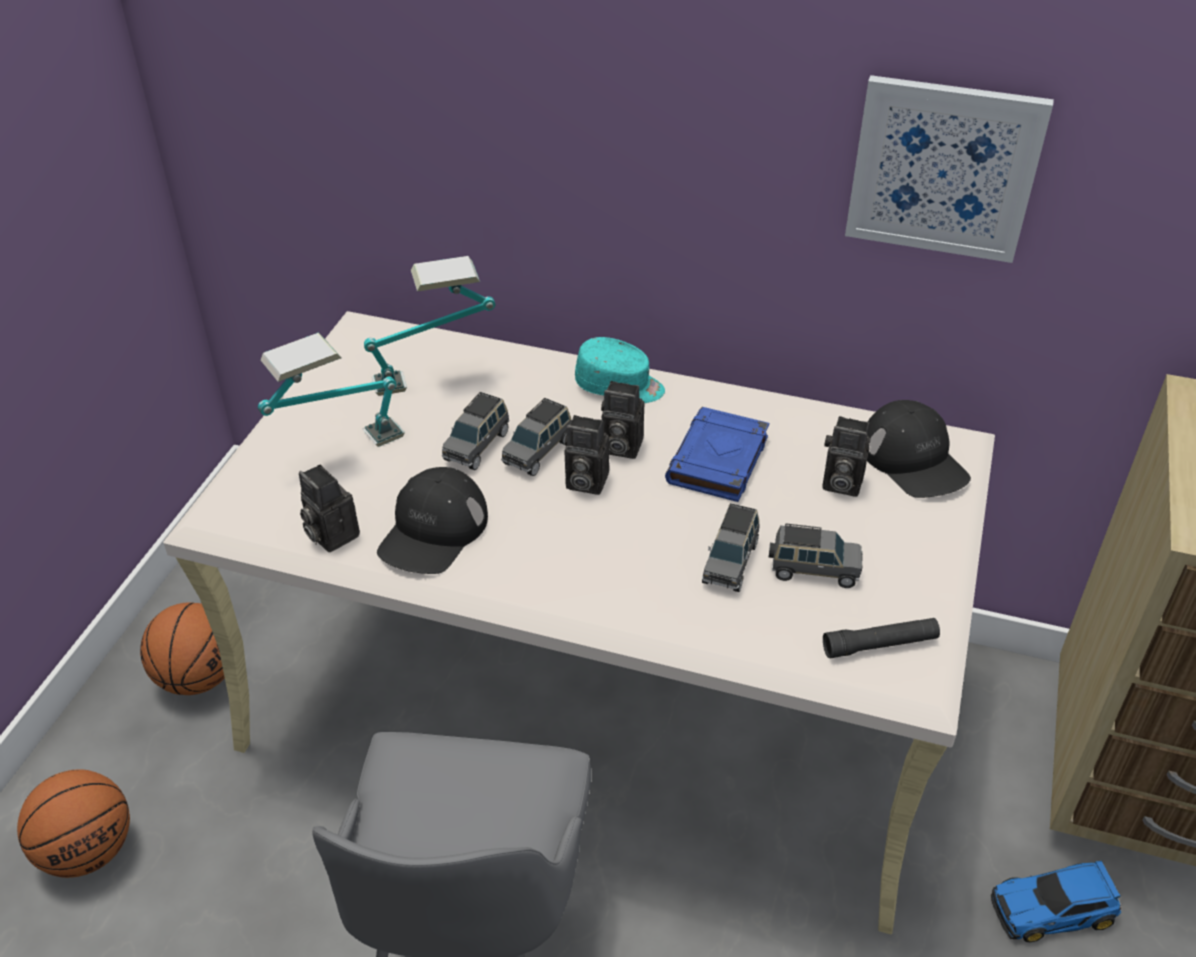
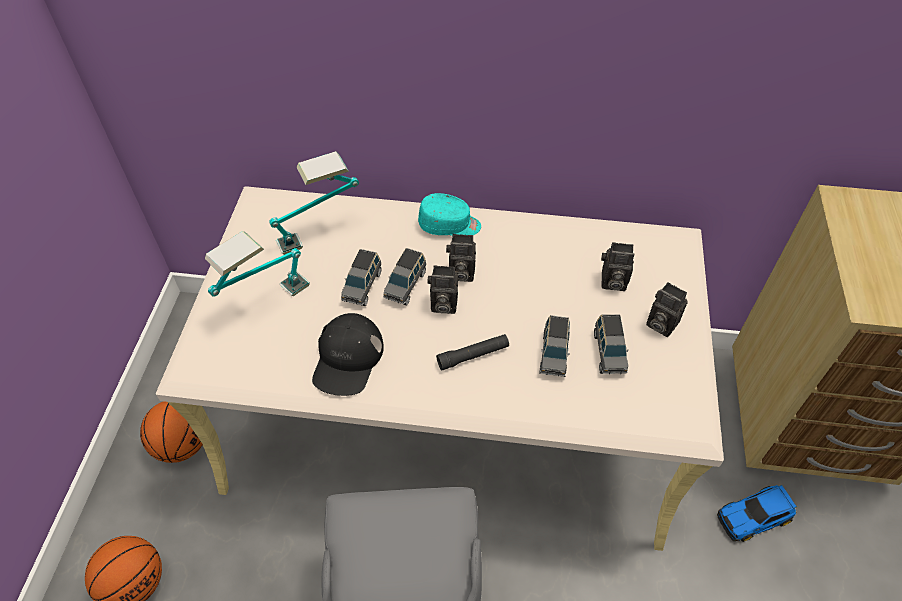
camera: 10 degrees left, 10 degrees up
camera [299,464,360,552] -> camera moved to [646,282,688,337]
blue book [665,407,769,502] -> none
grey toy car [768,523,863,588] -> grey toy car turned 90 degrees clockwise [594,314,628,374]
black flashlight [823,618,940,658] -> black flashlight moved to [436,334,509,370]
picture [845,75,1054,263] -> none
black cap [867,400,971,498] -> none

